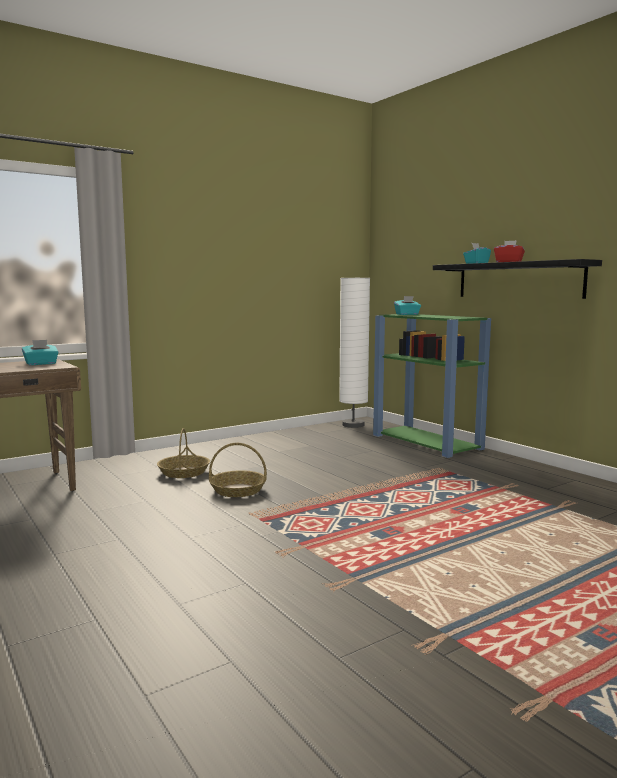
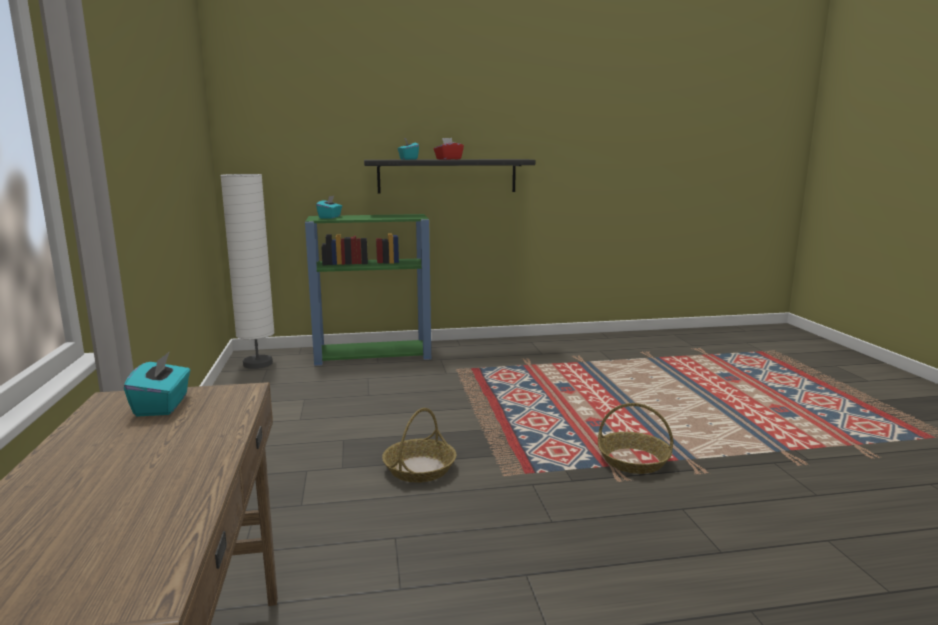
camera: 65 degrees left, 5 degrees up
basket [157,428,210,478] -> basket moved to [598,403,673,474]

